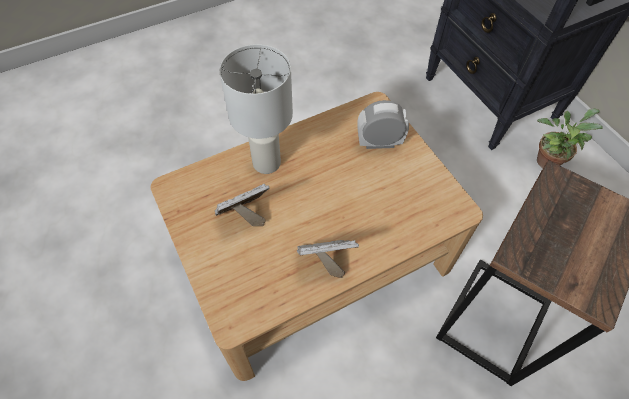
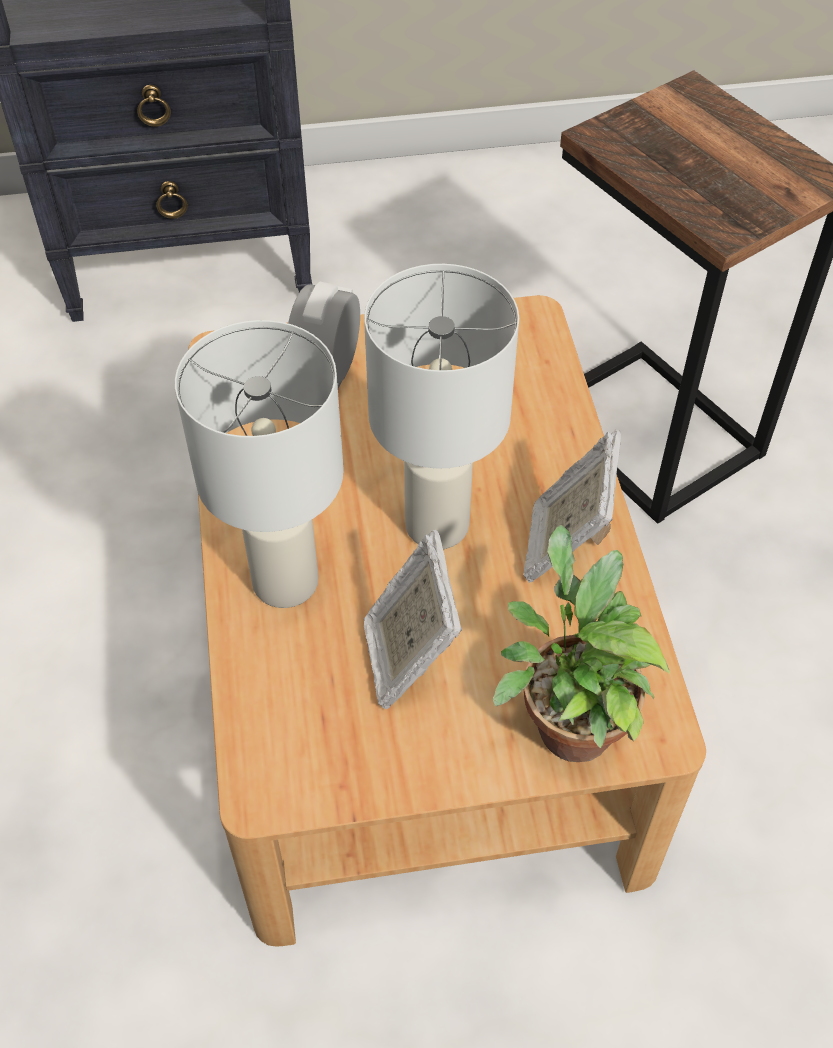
camera: 70 degrees left, 5 degrees down
potted plant [537,109,603,168] -> potted plant moved to [493,525,670,762]
none -> white table lamp [364,264,519,549]

